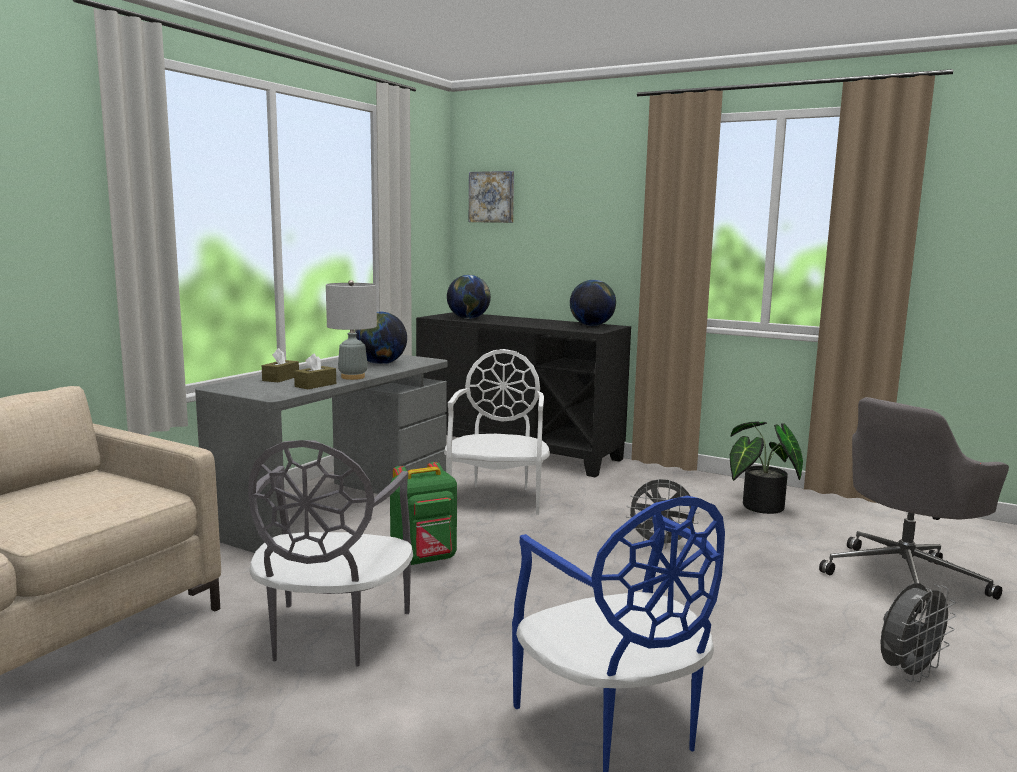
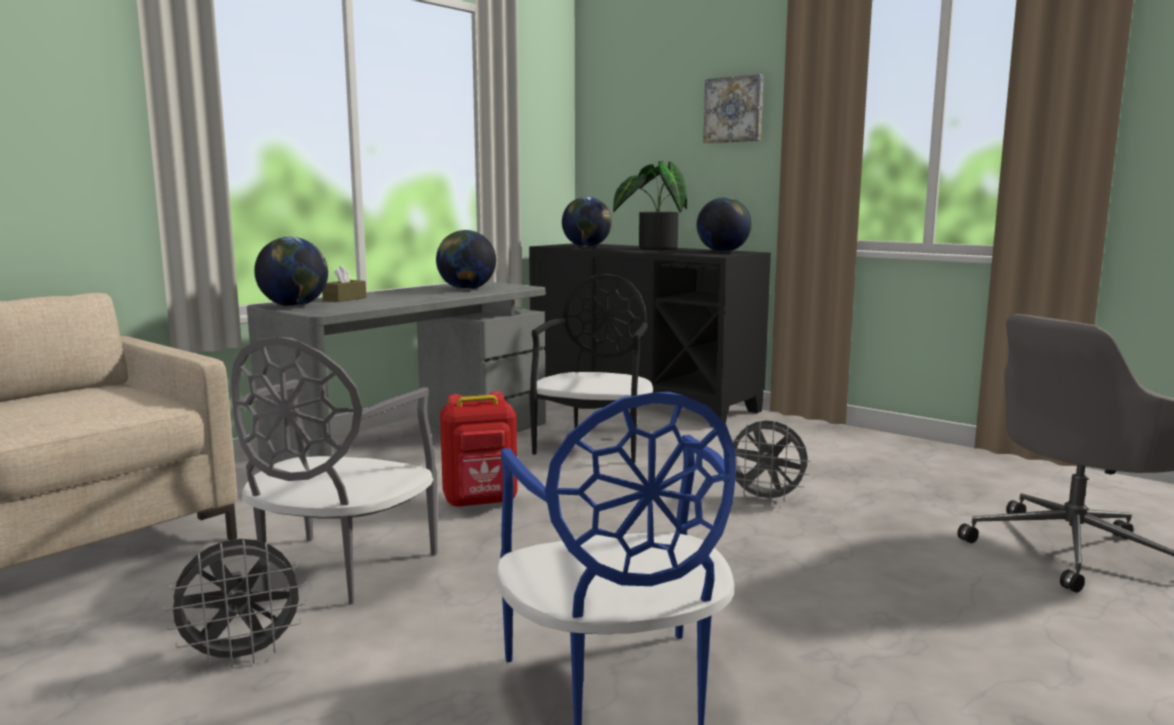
camera: 10 degrees right, 0 degrees up
brown tissue box [294,354,336,389] -> none
grey table lamp [326,280,377,380] -> none
green backpack [390,462,457,565] -> red backpack [440,391,518,508]
white chair [444,349,550,515] -> black chair [529,274,653,463]
picture [469,171,514,223] -> picture moved to [703,74,764,143]
potted plant [730,421,803,514] -> potted plant moved to [613,161,687,250]
grey fan [881,583,956,682] -> grey fan moved to [163,539,308,668]
none -> globe [254,237,328,307]

